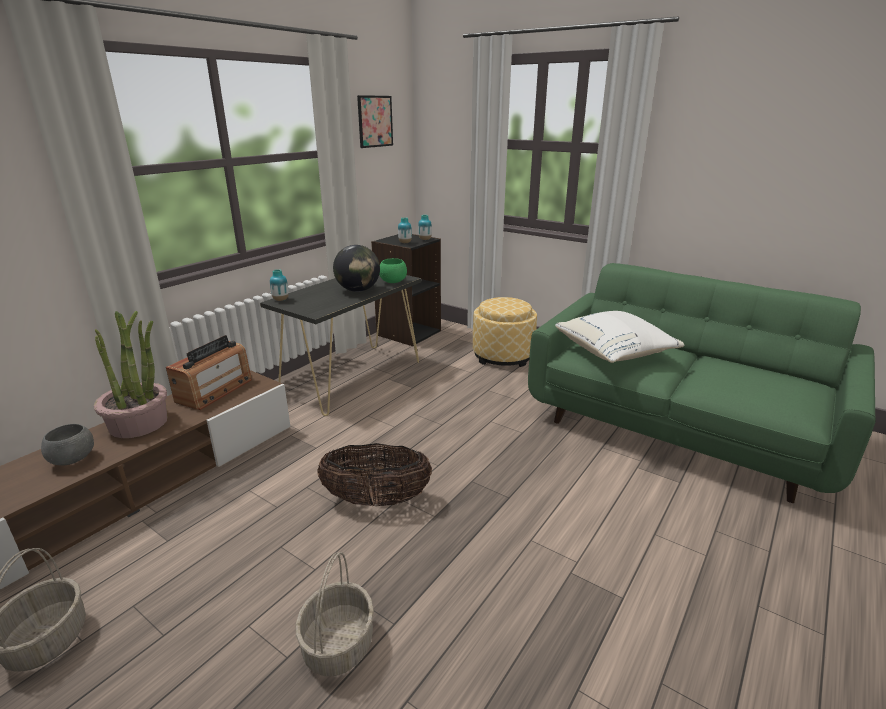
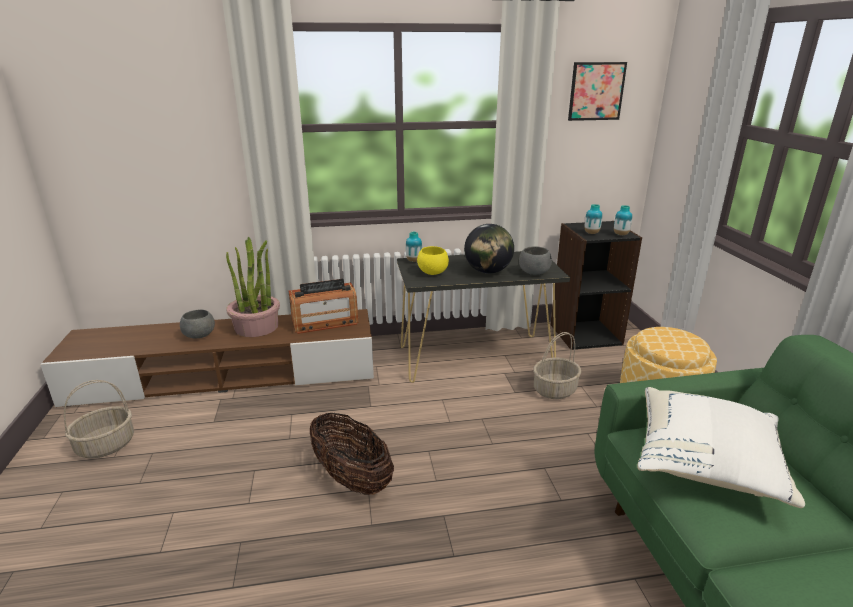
camera: 45 degrees right, 0 degrees up
basket [295,552,374,676] -> basket moved to [533,332,581,399]
green bowl [379,258,407,283] -> grey bowl [519,246,552,275]
none -> yellow bowl [417,246,449,275]

